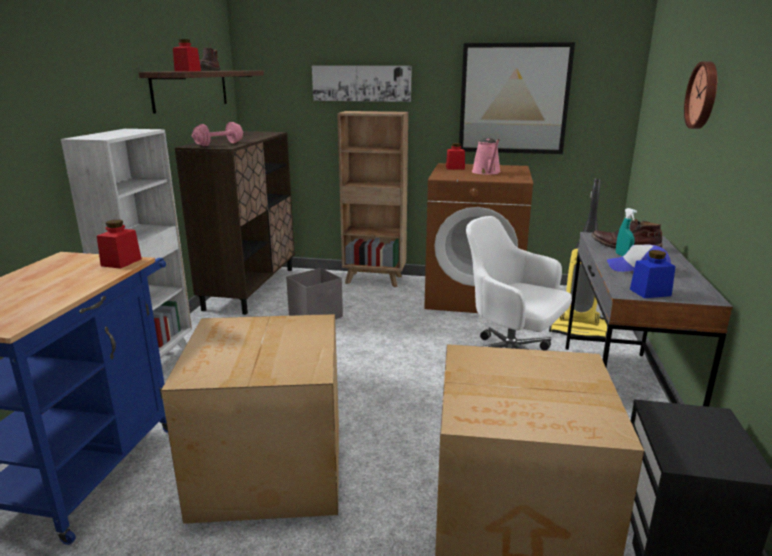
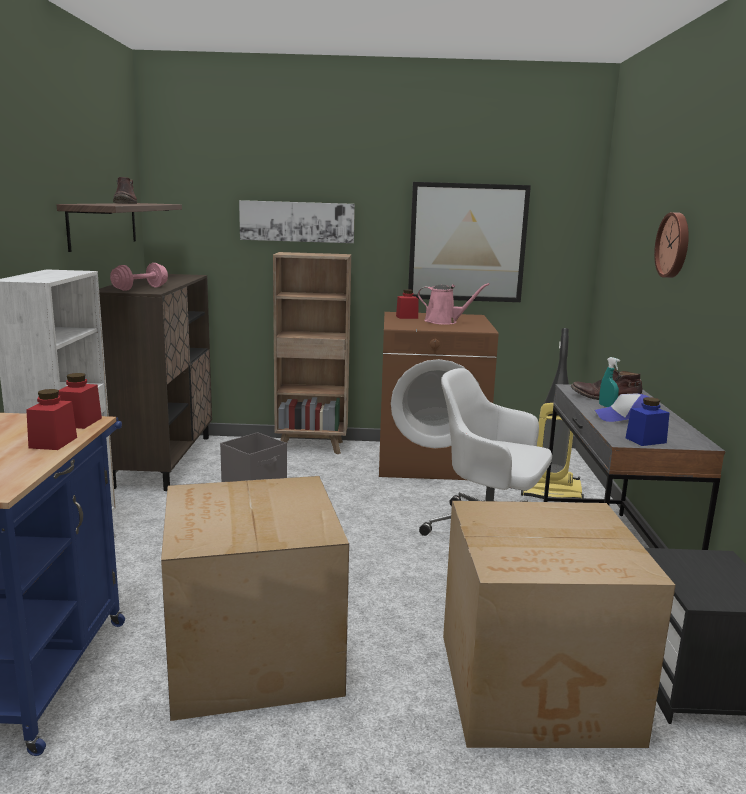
camera: 10 degrees left, 5 degrees down
red jar [173,39,201,71] -> red jar moved to [26,389,77,450]
pink watering can [472,138,501,175] -> pink watering can turned 60 degrees counterclockwise [418,283,489,325]

